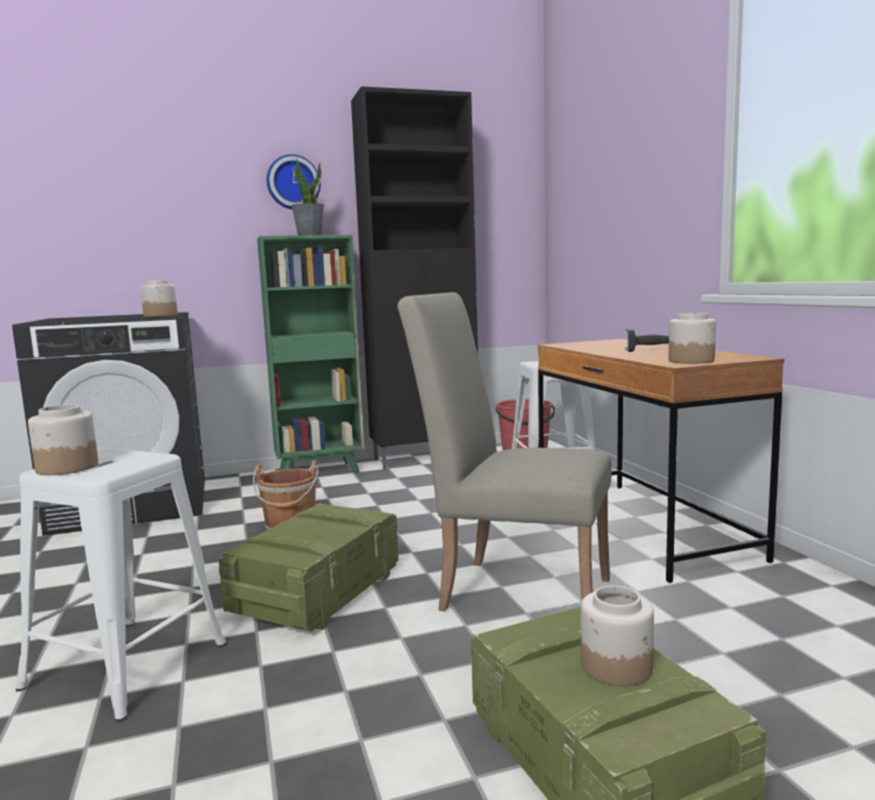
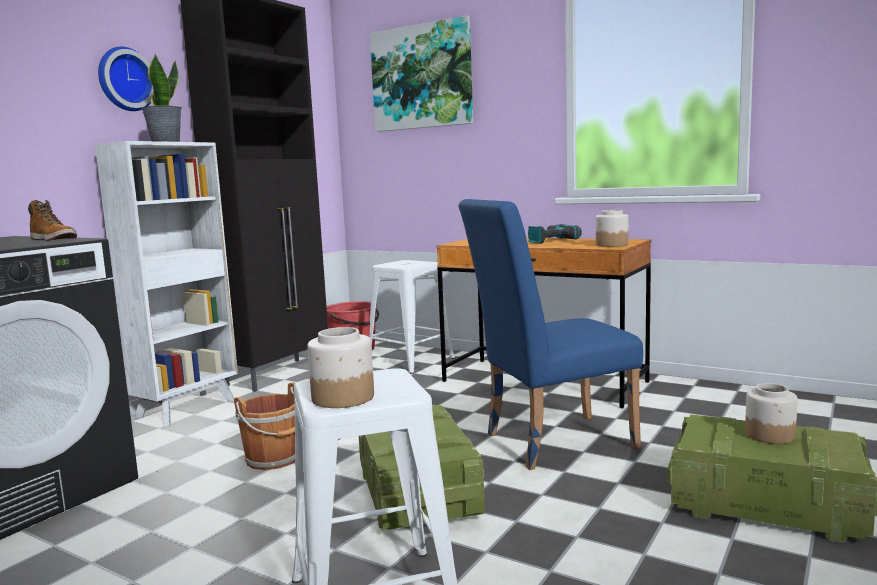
camera: 40 degrees left, 0 degrees up
jar [140,280,178,317] -> boot [28,200,77,241]
green bookcase [257,235,365,474] -> white bookcase [95,141,238,427]
beige chair [397,292,612,611] -> blue chair [458,199,643,470]
none -> picture [370,16,473,132]

